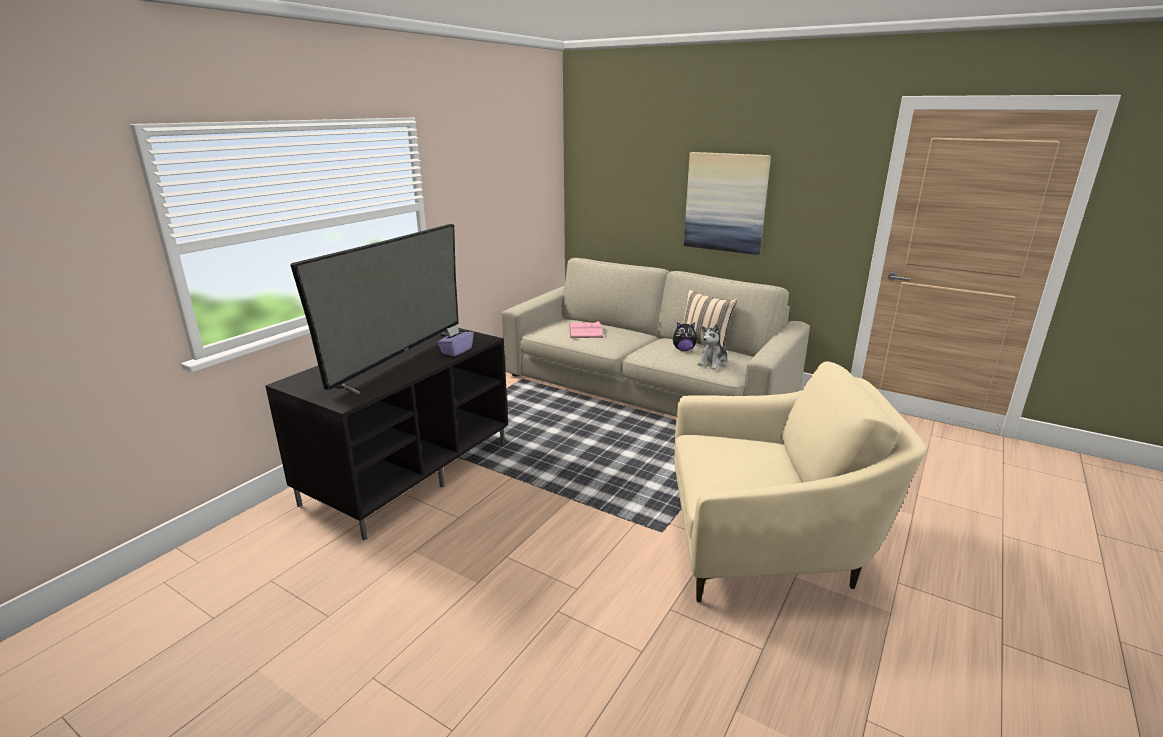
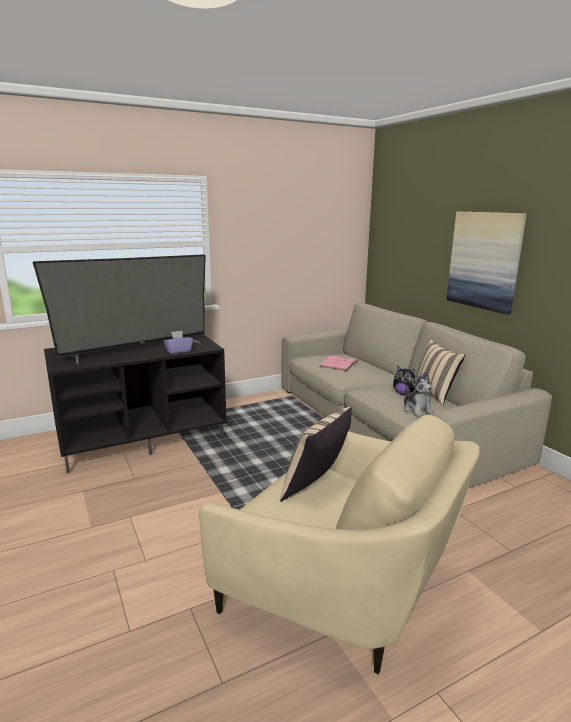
camera: 30 degrees right, 5 degrees down
plush toy [697,324,728,370] -> plush toy turned 90 degrees counterclockwise [403,371,434,417]
none -> beige pillow [280,407,352,502]

